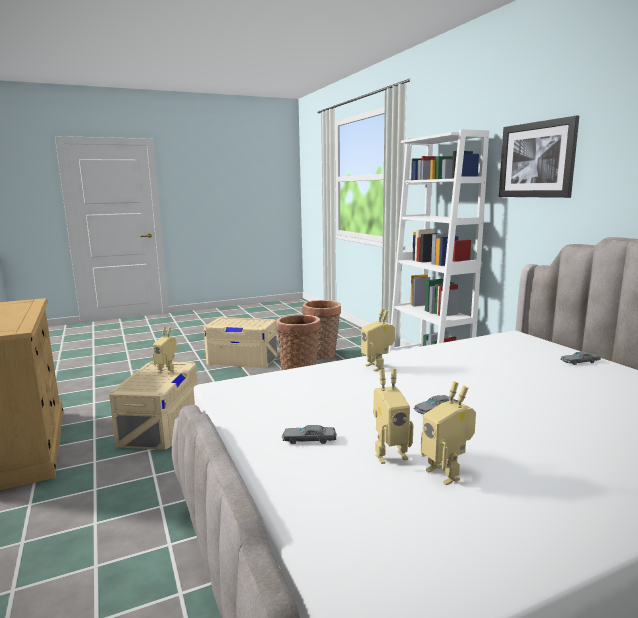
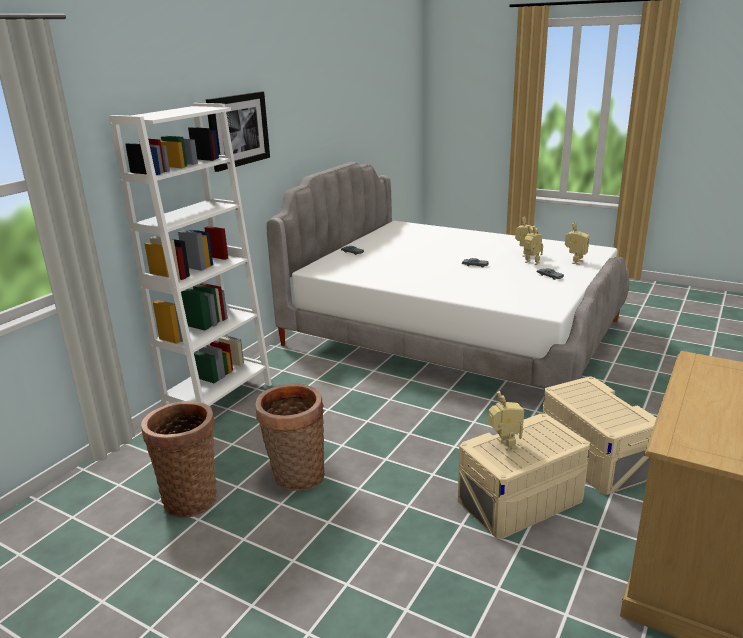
camera: 125 degrees left, 10 degrees up
beige storage box [204,317,278,368] -> beige storage box moved to [543,376,656,495]
toy robot [361,308,395,371] -> toy robot moved to [565,222,589,265]

